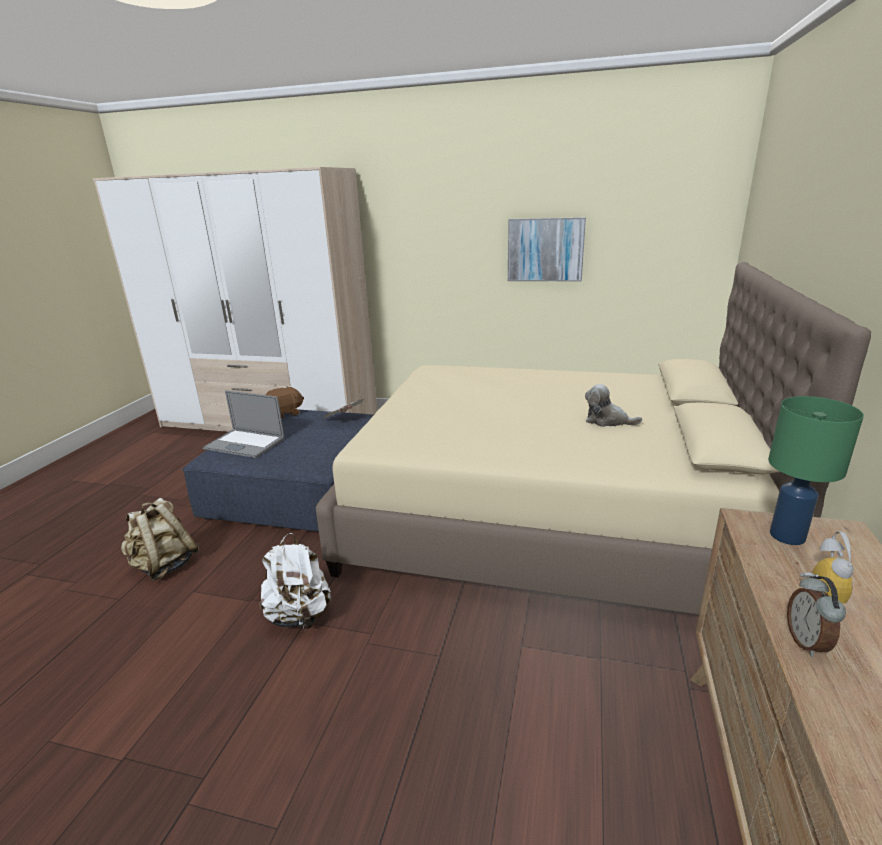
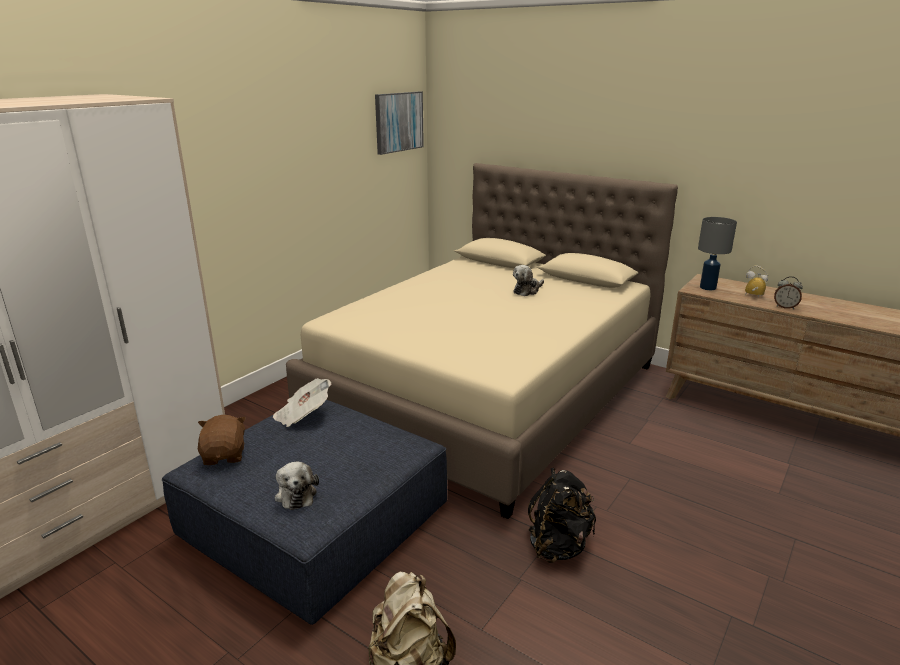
camera: 70 degrees left, 0 degrees up
laptop [203,390,284,458] -> plush toy [275,462,319,510]
white backpack [259,533,331,631] -> black backpack [528,468,596,563]
picture [508,217,586,281] -> picture moved to [375,91,424,155]
green table lamp [768,396,864,545] -> grey table lamp [698,217,737,290]

